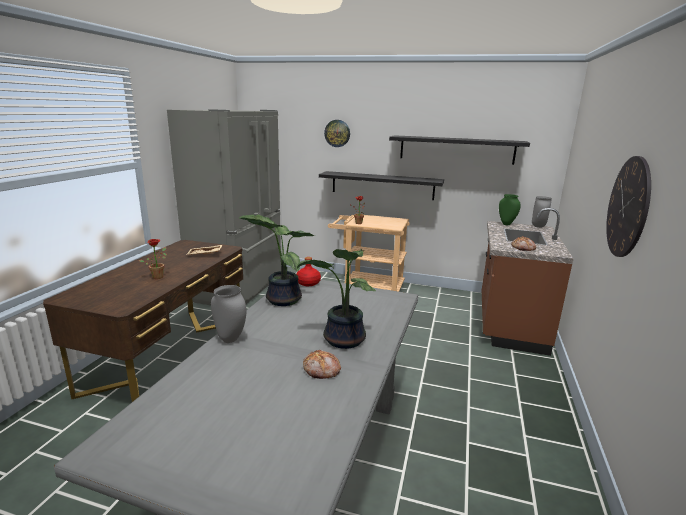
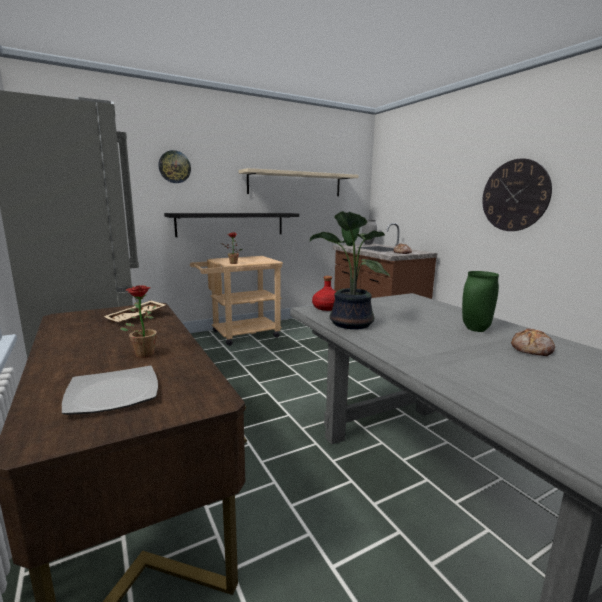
camera: 45 degrees left, 5 degrees down
grey vase [211,285,246,343] -> none
potted plant [297,249,376,349] -> green vase [462,271,499,332]
black shelf [389,135,530,165] -> beige shelf [239,168,359,196]
none -> plate [62,366,158,415]

